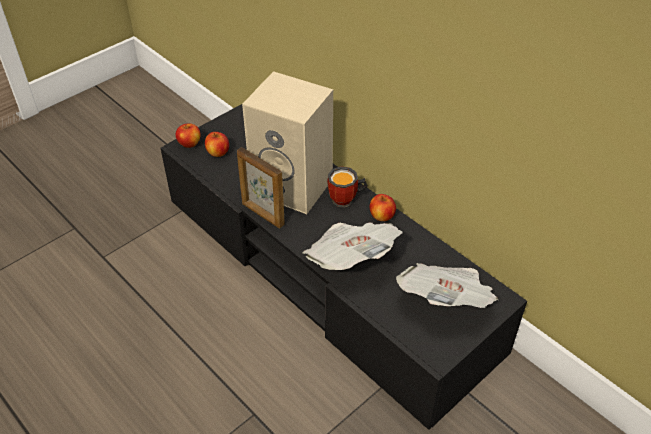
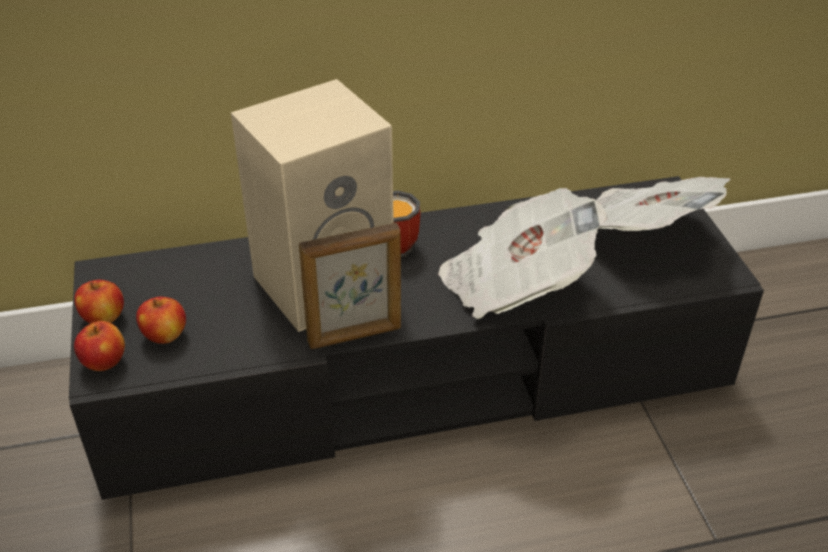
camera: 60 degrees left, 5 degrees down
apple [370,194,396,221] -> apple moved to [74,280,124,324]

